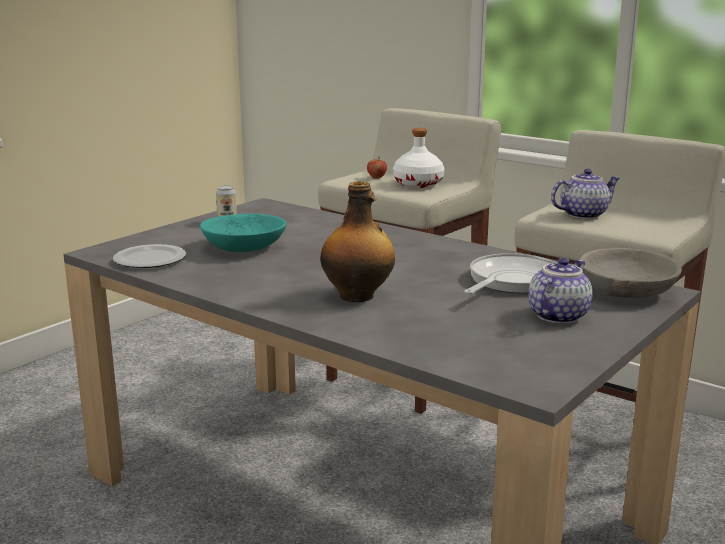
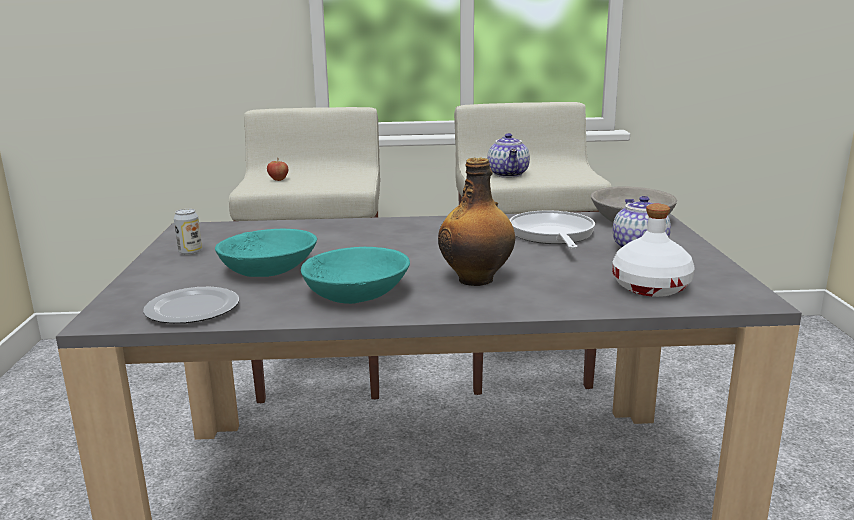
camera: 40 degrees left, 0 degrees up
white bottle [393,128,445,188] -> white bottle moved to [612,204,695,297]
teapot [551,169,620,219] -> teapot turned 150 degrees clockwise [487,133,530,178]
none -> turquoise bowl [301,247,410,304]

